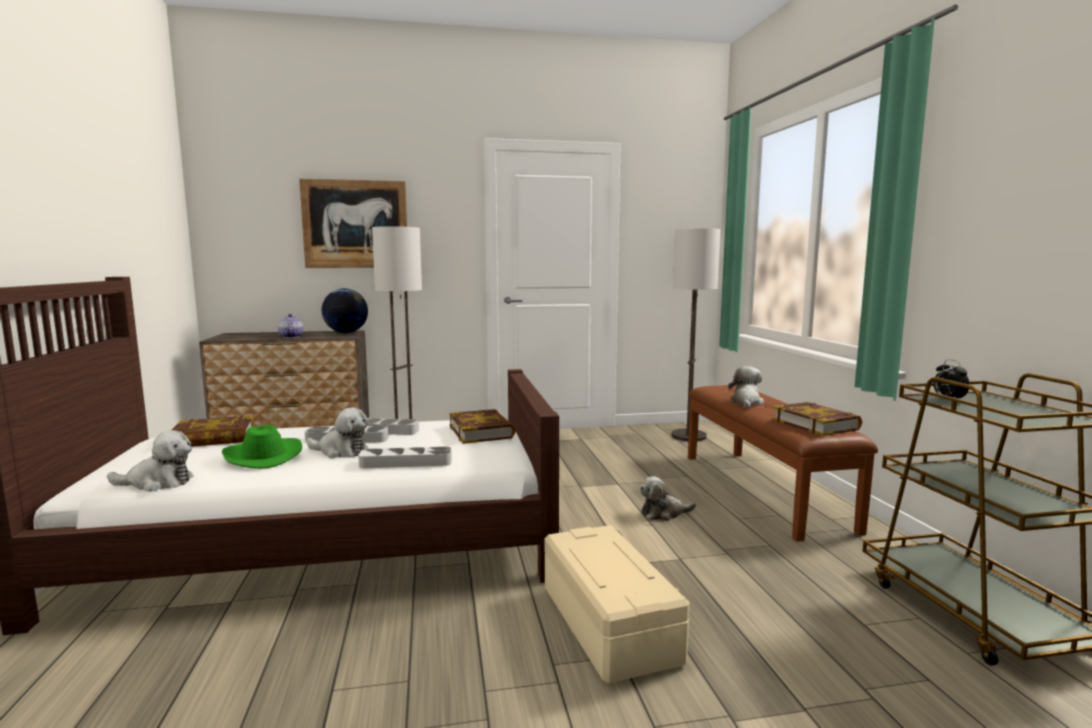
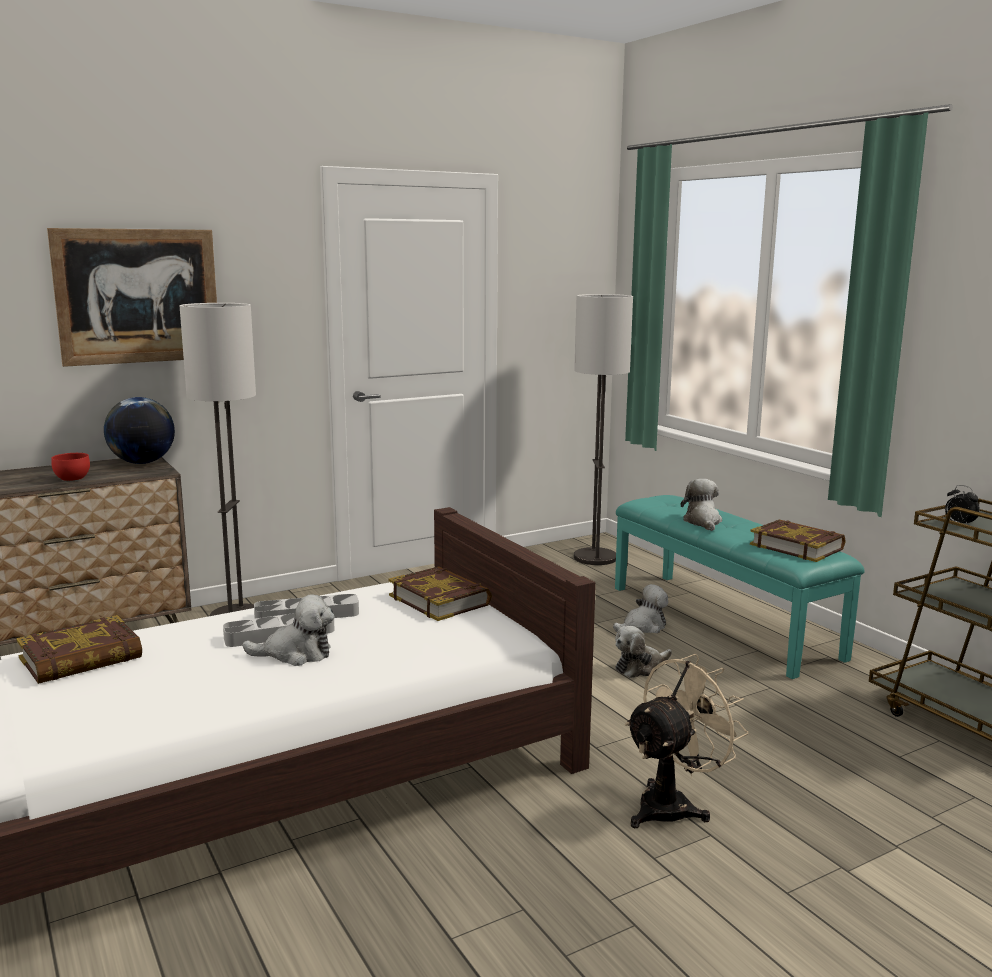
camera: 20 degrees left, 5 degrees up
plush toy [107,430,193,492] -> plush toy moved to [613,584,668,633]
green hat [222,425,302,469] -> none
teapot [278,314,304,338] -> red bowl [52,453,90,482]
grey tray [358,447,452,468] -> none
beige storage box [544,525,690,684] -> beige fan [625,654,749,828]
brown bench [688,385,878,542] -> turquoise bench [615,495,865,679]

